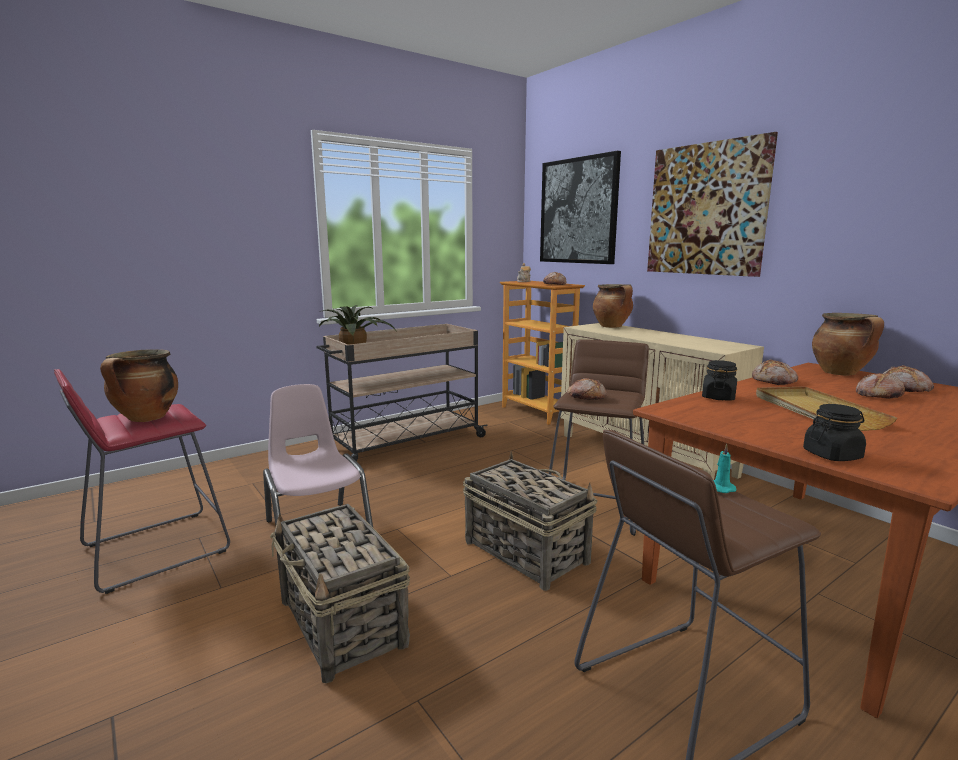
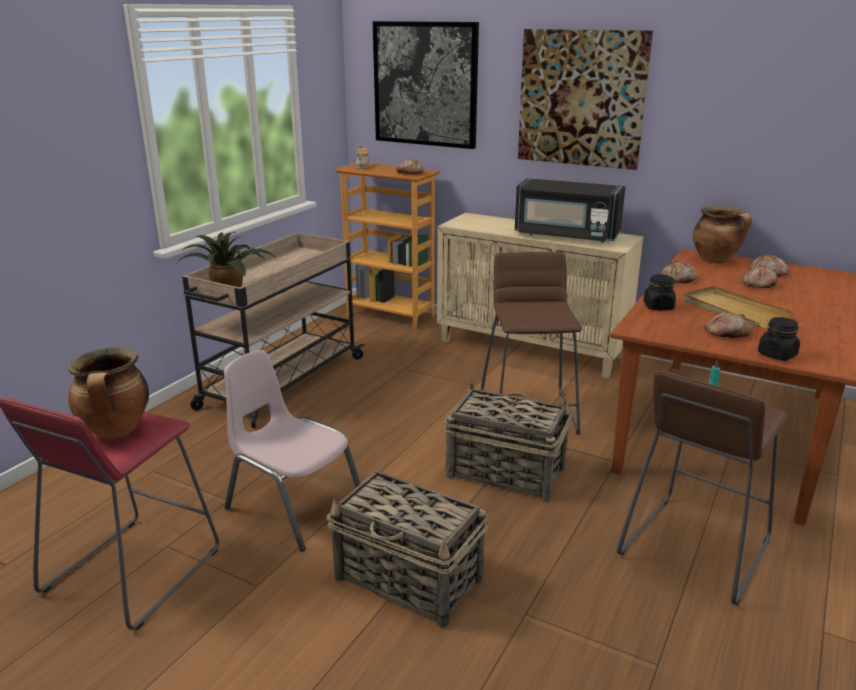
camera: 25 degrees left, 10 degrees up
bread [567,378,607,400] -> bread moved to [705,312,752,338]
cooking pot [593,284,633,328] -> none
none -> black microwave [515,178,625,243]

